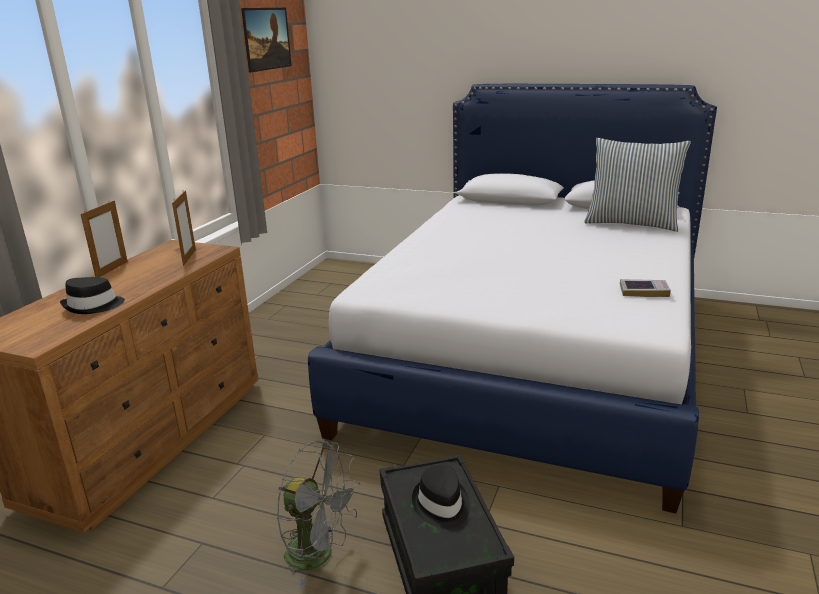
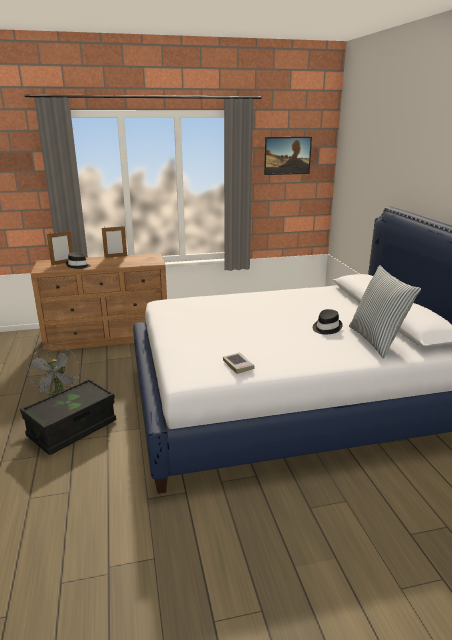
camera: 55 degrees right, 0 degrees up
picture frame [172,191,196,266] -> picture frame moved to [47,230,73,265]
black hat [412,464,470,529] -> black hat moved to [313,309,343,334]

